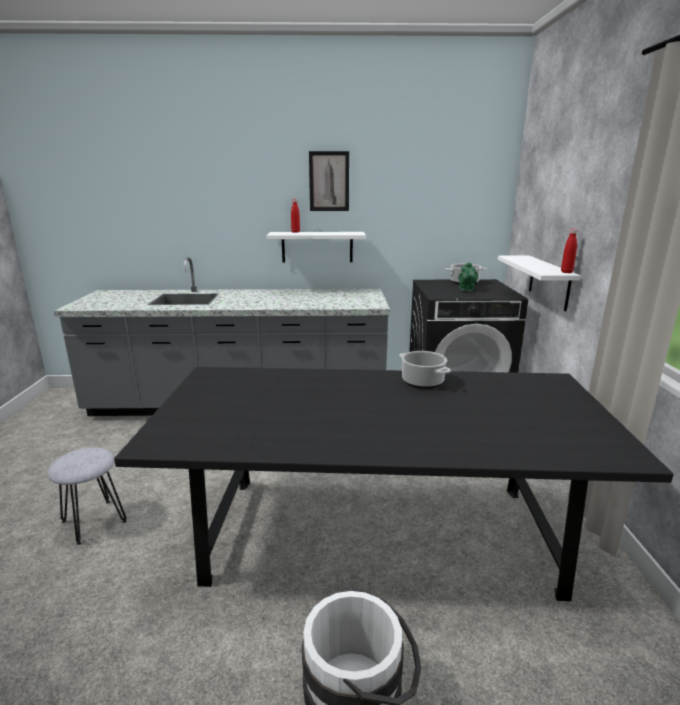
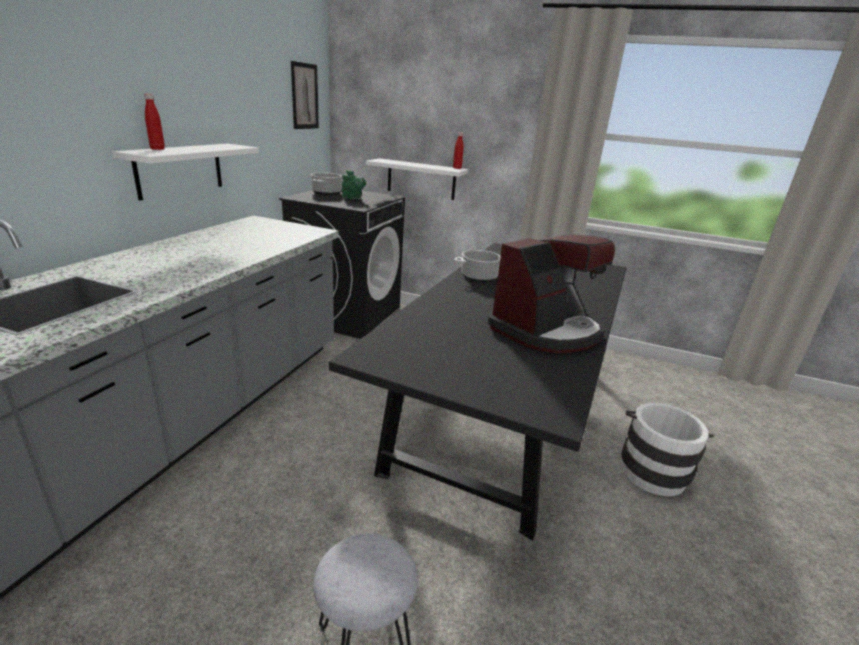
camera: 70 degrees left, 5 degrees up
picture [309,151,349,211] -> picture moved to [291,61,319,129]
none -> coffee machine [488,234,615,353]

